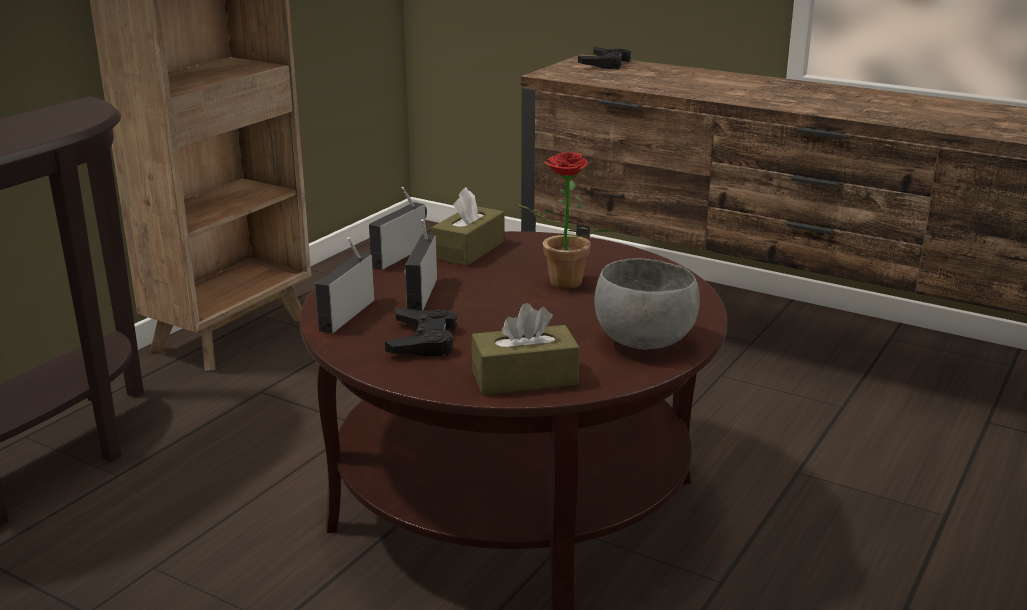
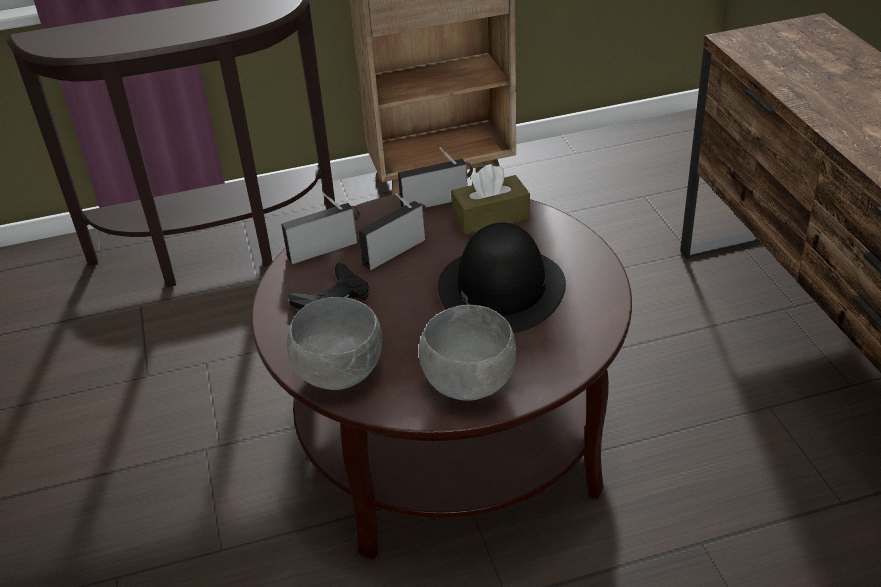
camera: 45 degrees right, 15 degrees up
brown tissue box [472,303,580,395] -> grey bowl [287,297,382,390]
potted plant [516,152,614,289] -> black hat [438,223,566,333]
black game controller [578,46,631,70] -> none

